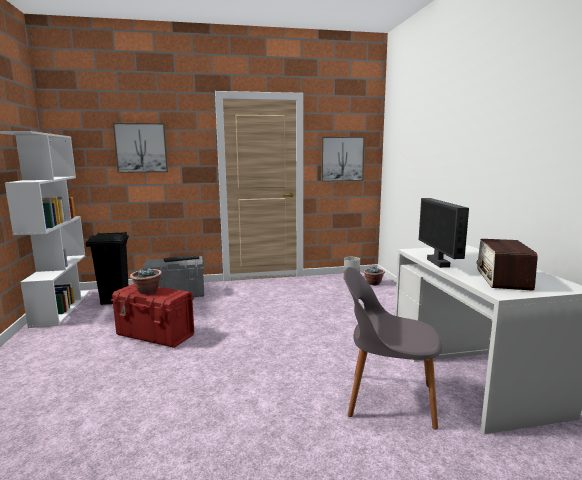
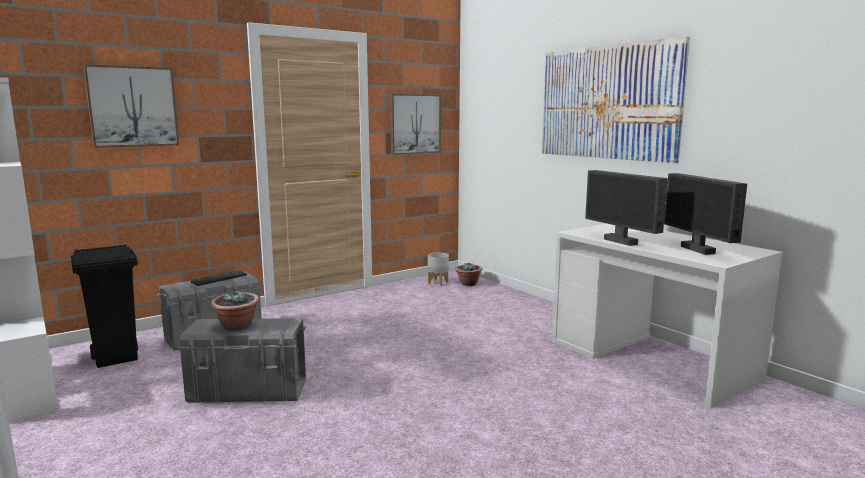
camera: 25 degrees left, 0 degrees up
red storage box [111,284,194,348] -> grey storage box [177,318,306,403]
grey chair [344,267,442,430] -> none
radio [476,239,538,291] -> monitor [664,173,747,255]
none -> picture [542,36,690,163]

